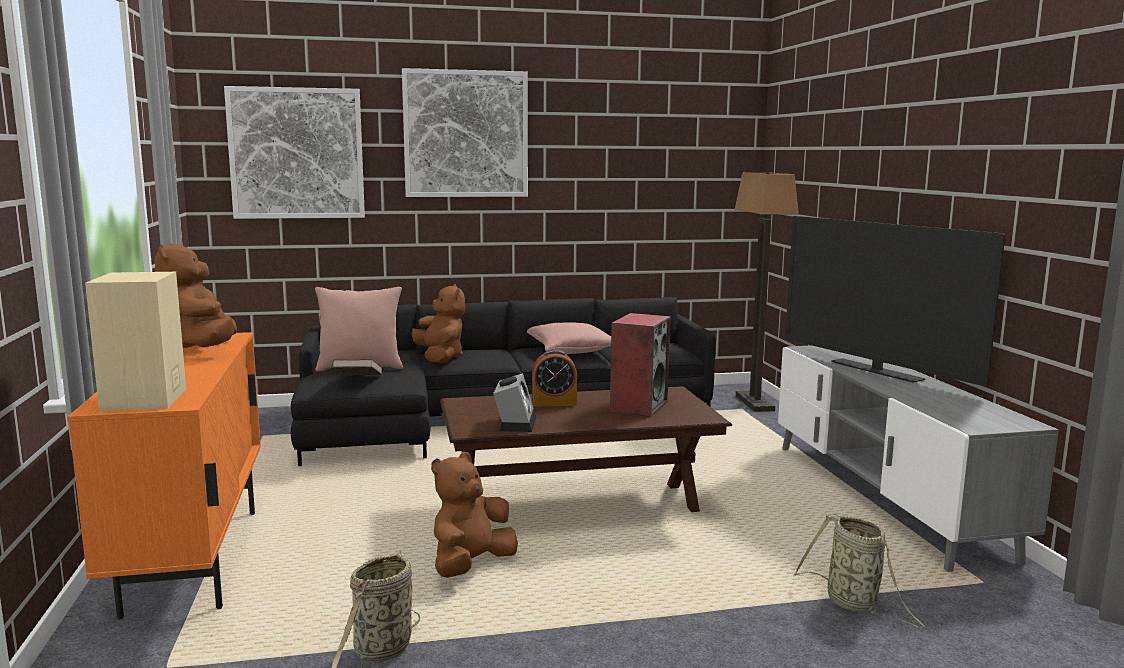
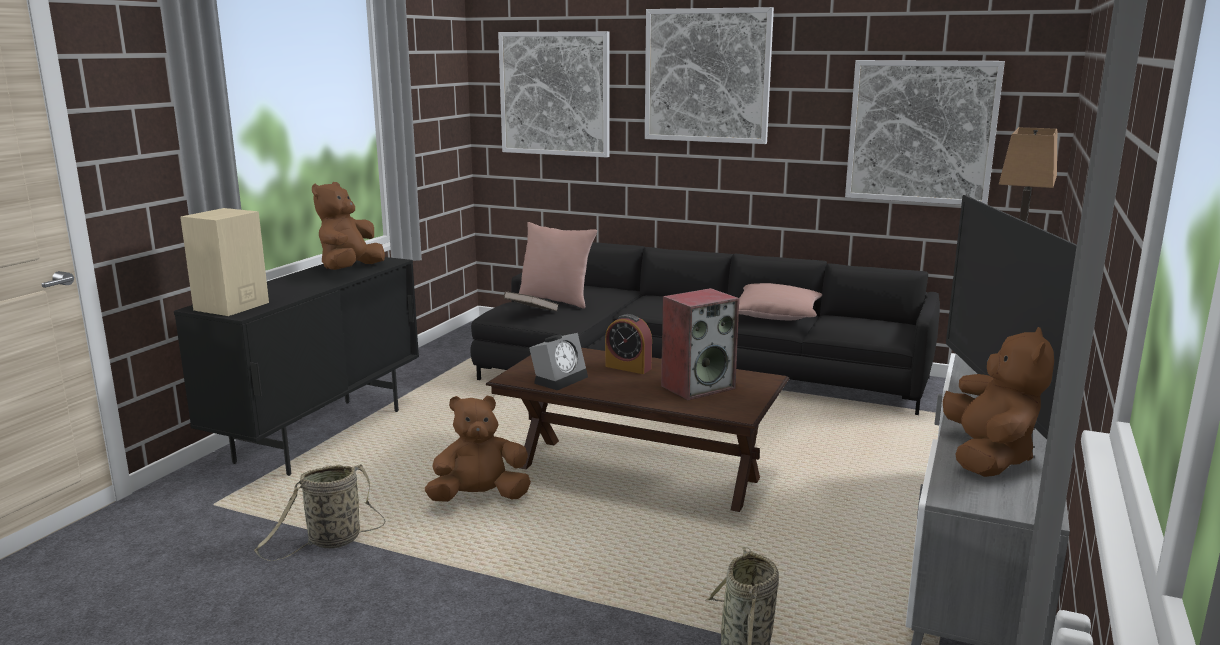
camera: 35 degrees right, 5 degrees up
orange cabinet [68,332,261,620] -> black cabinet [174,257,419,476]
brown plush toy [411,283,465,363] -> brown plush toy moved to [943,327,1054,477]
none -> picture [845,60,1005,205]

